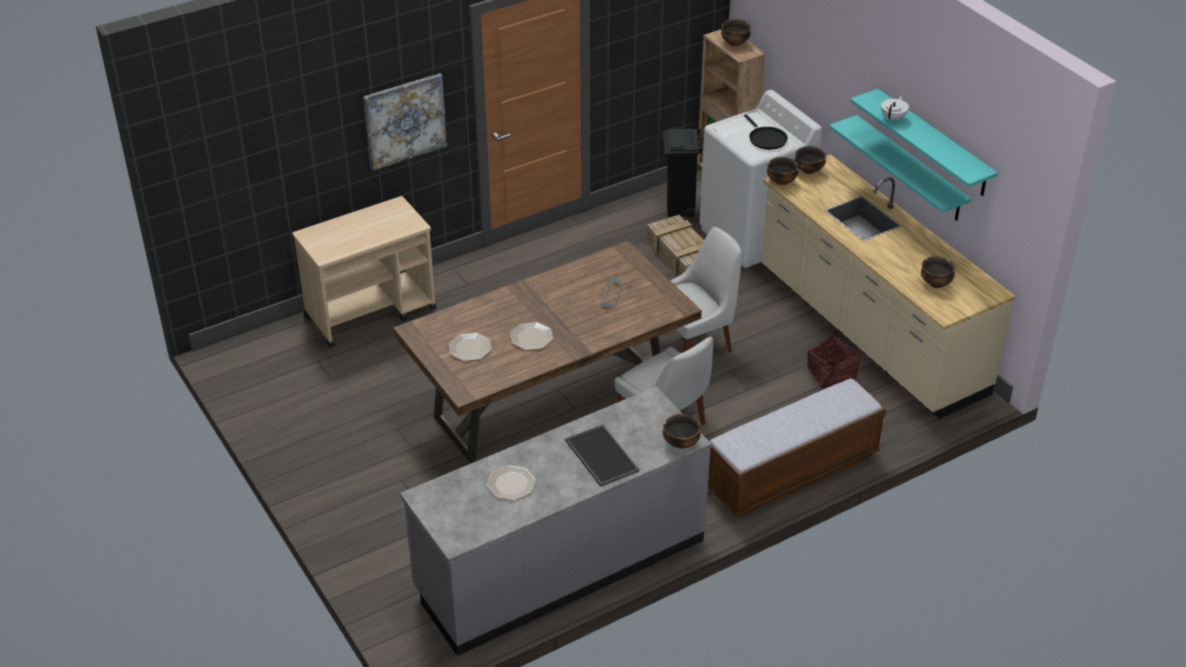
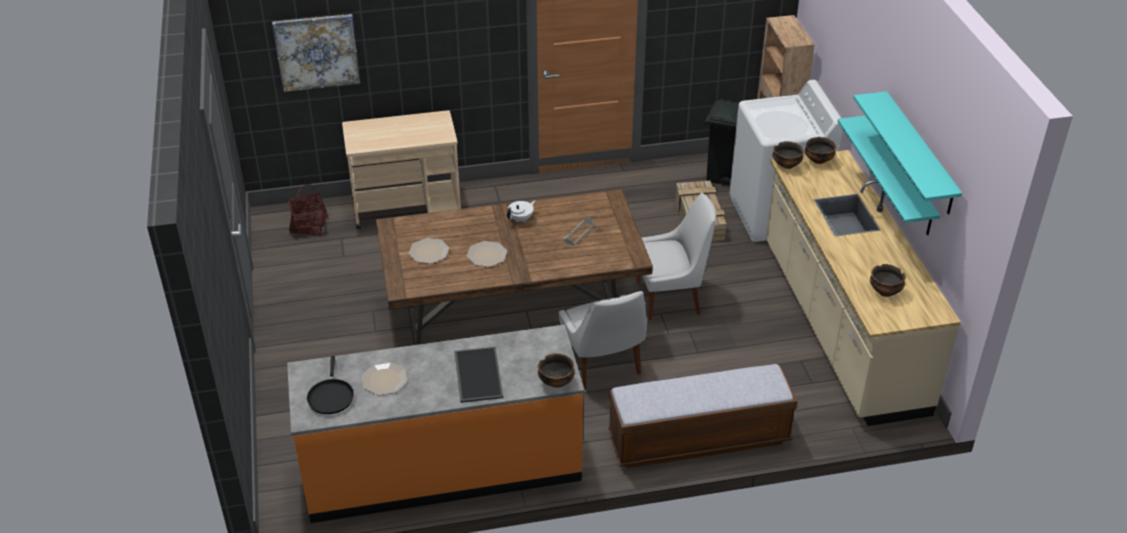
camera: 20 degrees right, 0 degrees up
picture [363,73,447,170] -> picture moved to [272,14,360,92]
grey counter [400,387,712,656] -> orange counter [287,324,585,523]
bowl [721,19,751,46] -> none
black frying pan [744,114,788,150] -> black frying pan moved to [307,356,354,414]
basket [807,329,860,390] -> basket moved to [287,184,328,235]
white teapot [881,96,909,122] -> white teapot moved to [507,200,536,222]

